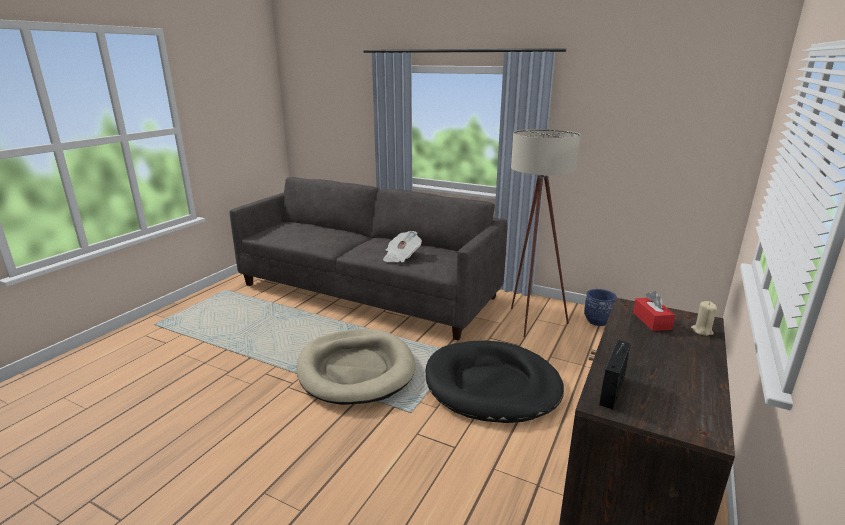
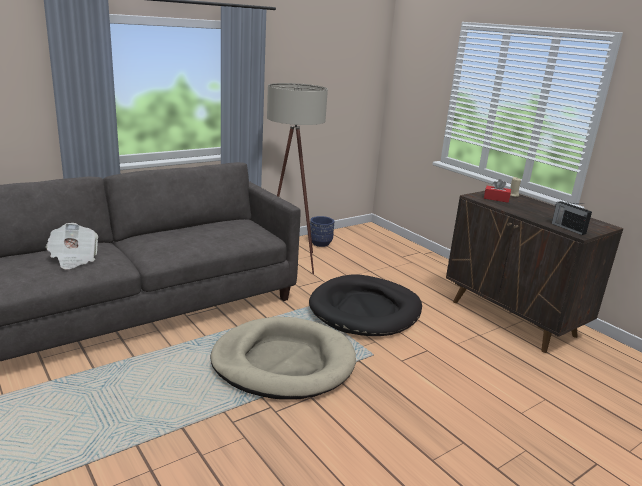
camera: 65 degrees left, 0 degrees up
newspaper [383,231,422,262] -> newspaper moved to [46,223,98,270]

